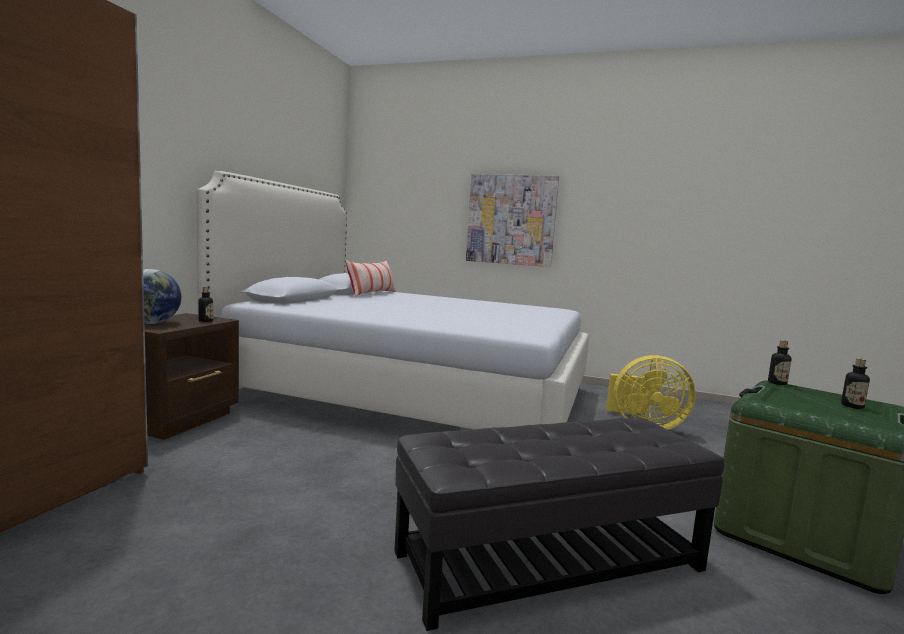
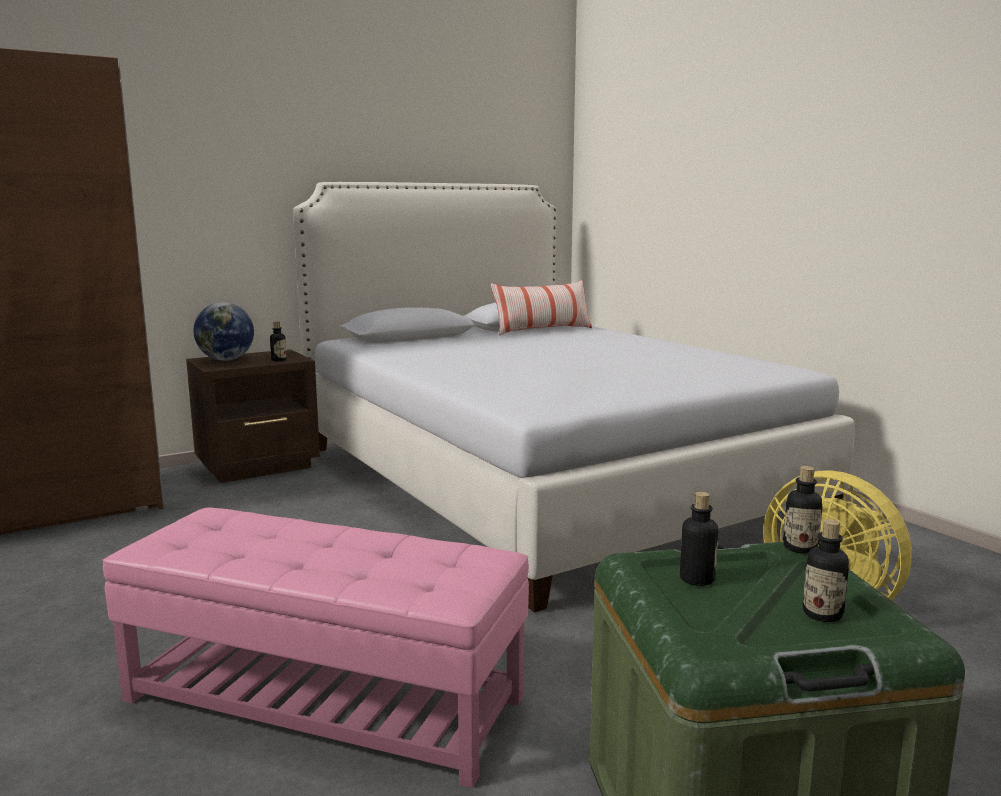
camera: 40 degrees right, 5 degrees up
black ottoman [394,418,725,631] -> pink ottoman [102,507,529,788]
picture [466,174,559,267] -> none
none -> bottle [680,492,718,586]

